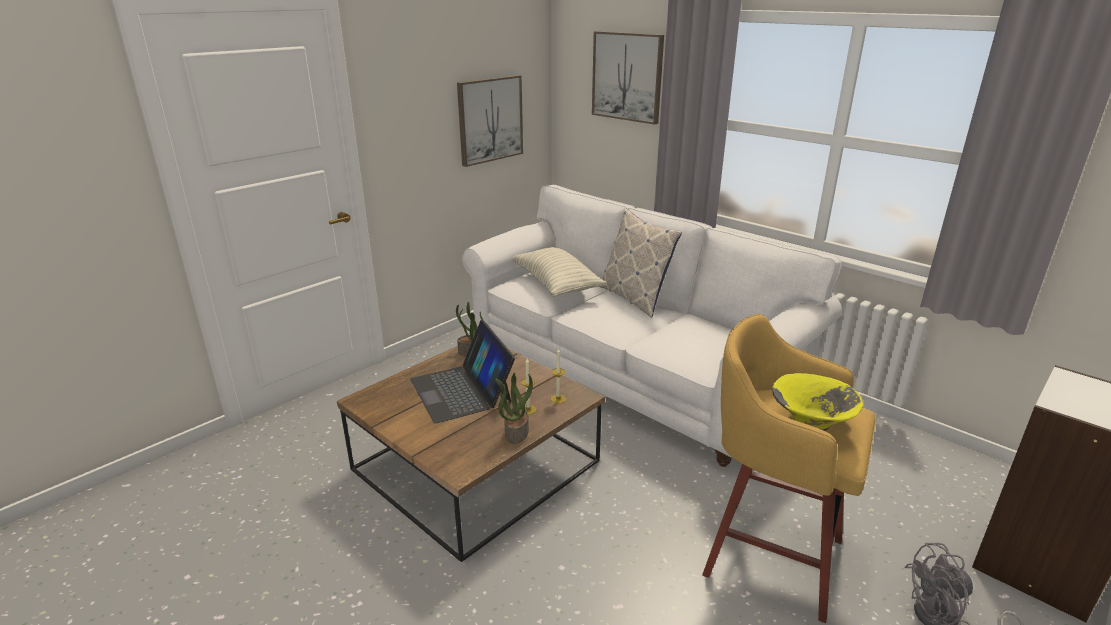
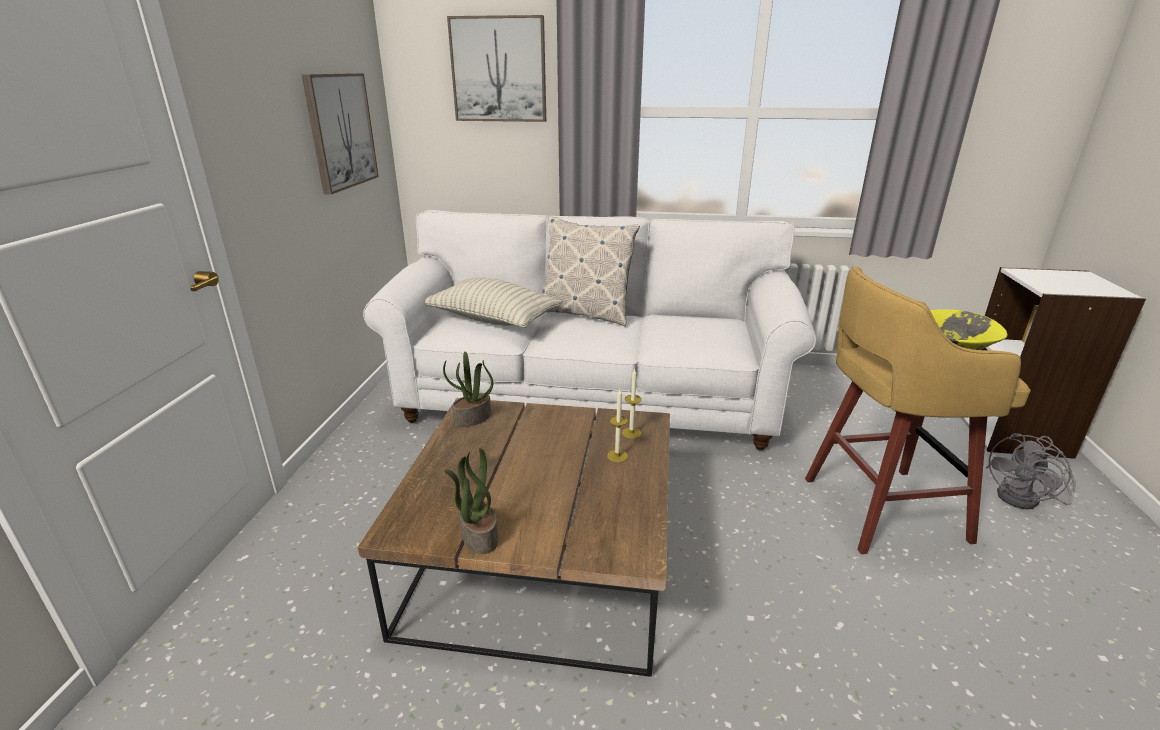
camera: 35 degrees left, 0 degrees up
laptop [410,320,515,423] -> none
potted plant [495,373,533,444] -> potted plant moved to [444,448,498,554]

